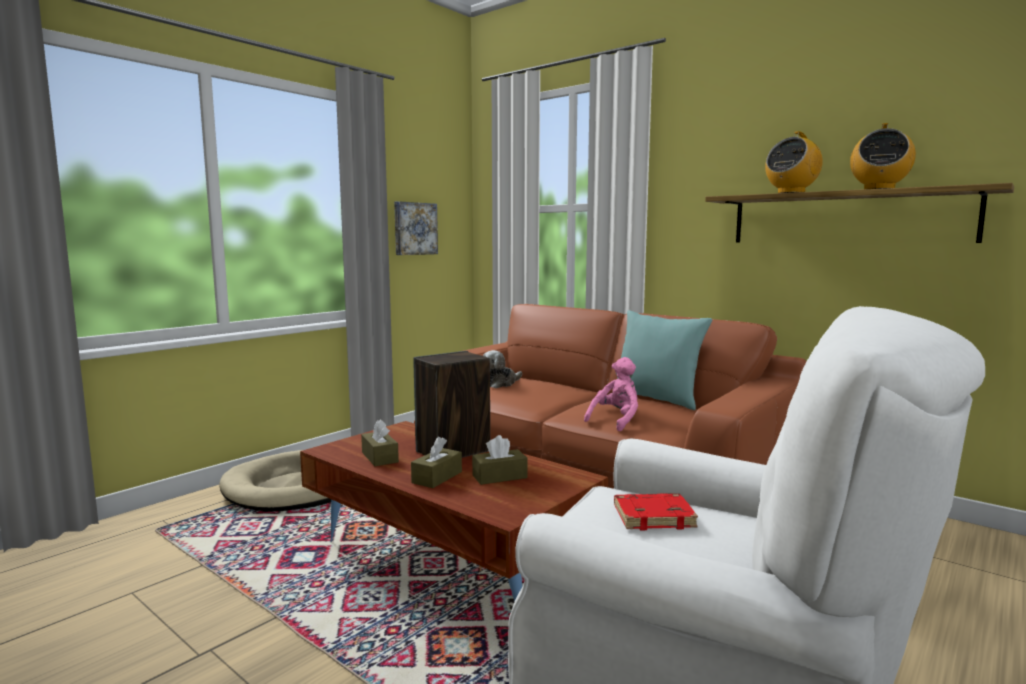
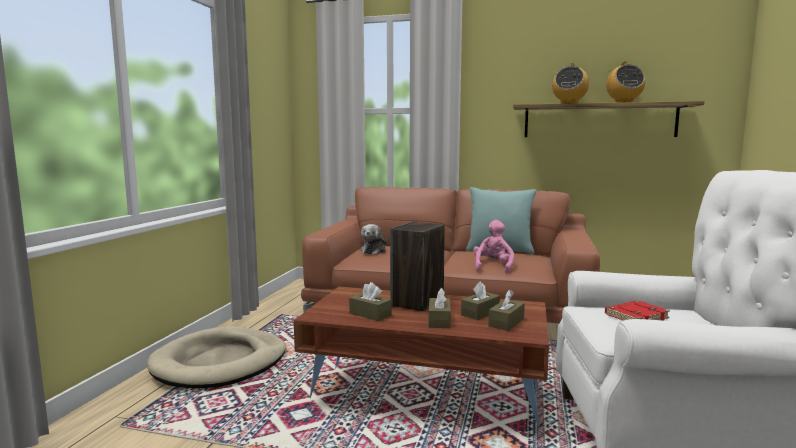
camera: 25 degrees left, 0 degrees up
picture [394,201,438,255] -> none
none -> brown tissue box [488,290,525,331]

